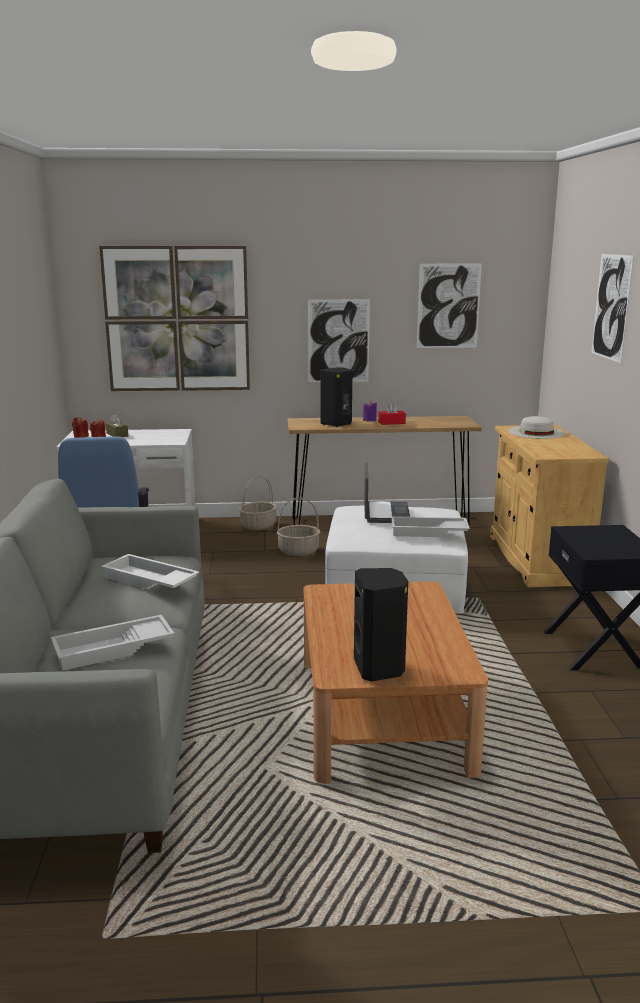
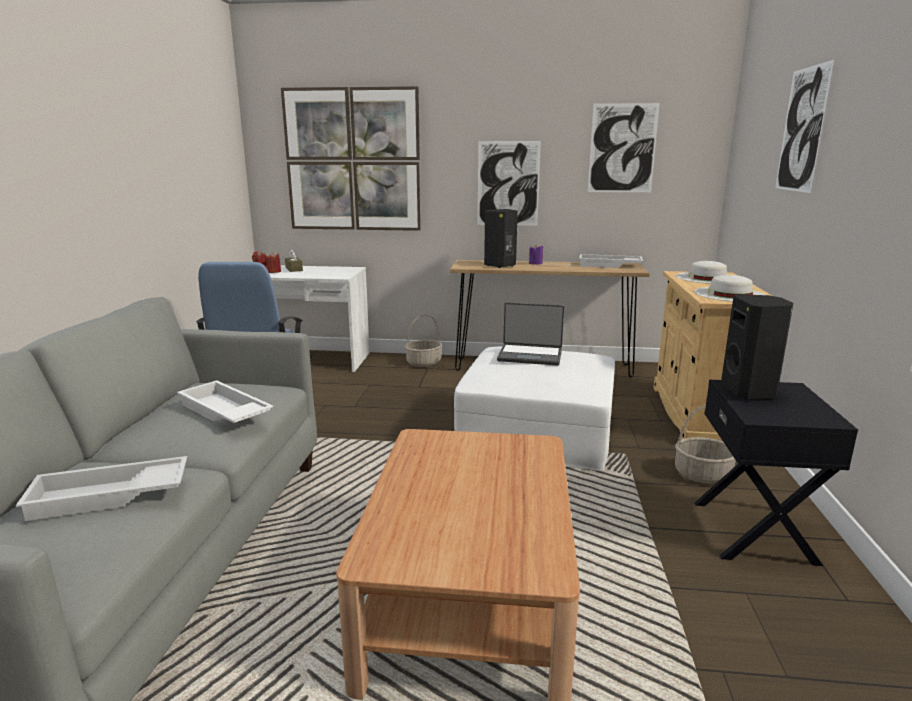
camera: 10 degrees right, 0 degrees up
basket [277,497,320,556] -> basket moved to [675,405,736,484]
black speaker [354,568,408,682] -> black speaker moved to [721,294,793,399]
laptop [364,463,410,523] -> laptop turned 90 degrees clockwise [497,302,564,366]
red tissue box [378,402,406,425] -> none
white tray [391,516,470,537] -> white tray moved to [579,254,643,268]
none -> white hat [694,275,766,302]

